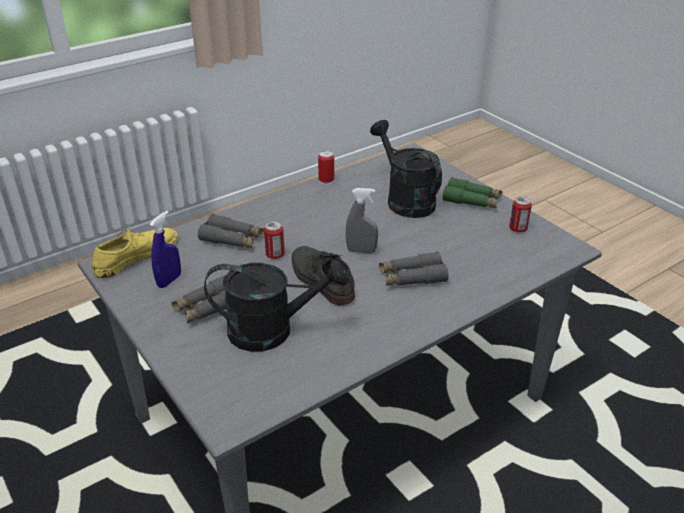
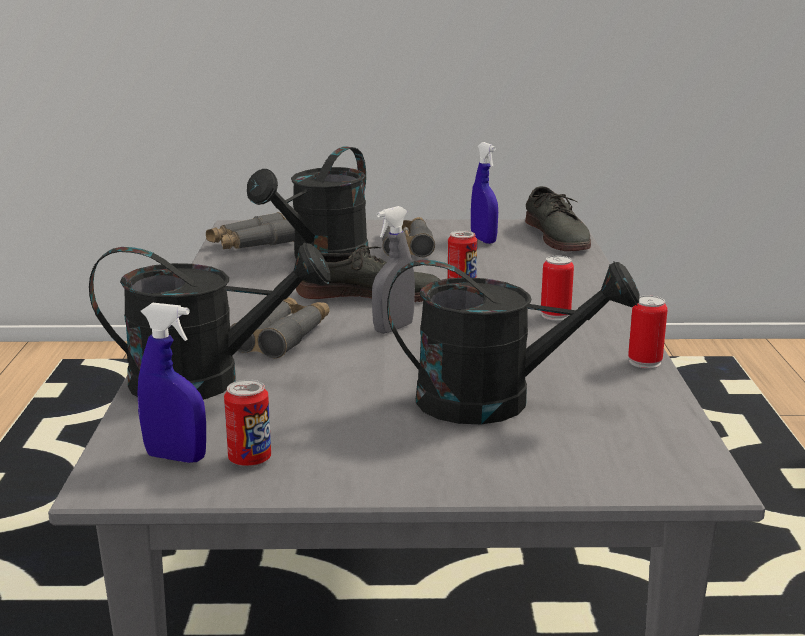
camera: 125 degrees right, 15 degrees down
yellow shoe [92,227,178,278] -> grey shoe [525,186,591,251]
grey binoculars [198,214,264,248] -> grey binoculars moved to [206,212,295,249]
green binoculars [442,177,503,208] -> none
none -> black watering can [89,243,331,400]
none -> blue spray bottle [137,303,206,463]
none -> can [541,256,574,321]

